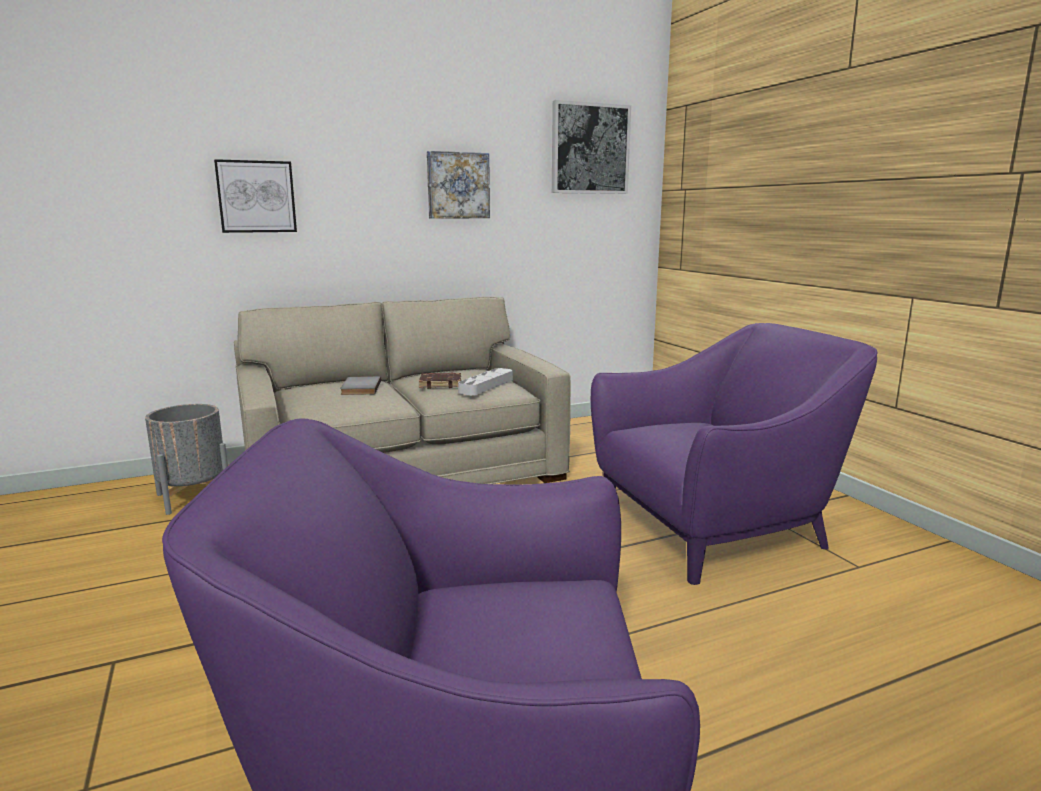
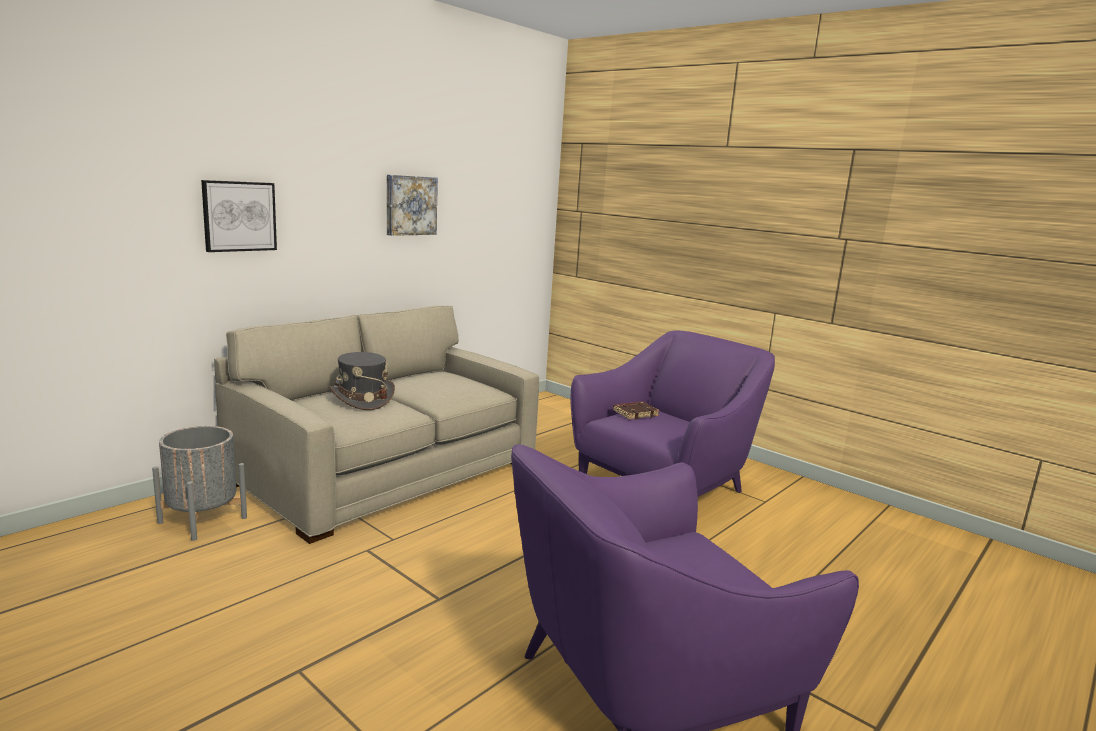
camera: 25 degrees left, 0 degrees up
grey book [340,376,381,395] -> grey hat [329,352,395,410]
brown book [419,373,461,389] -> brown book moved to [613,402,660,420]
grey tray [458,368,513,395] -> none
picture [552,100,631,194] -> none

